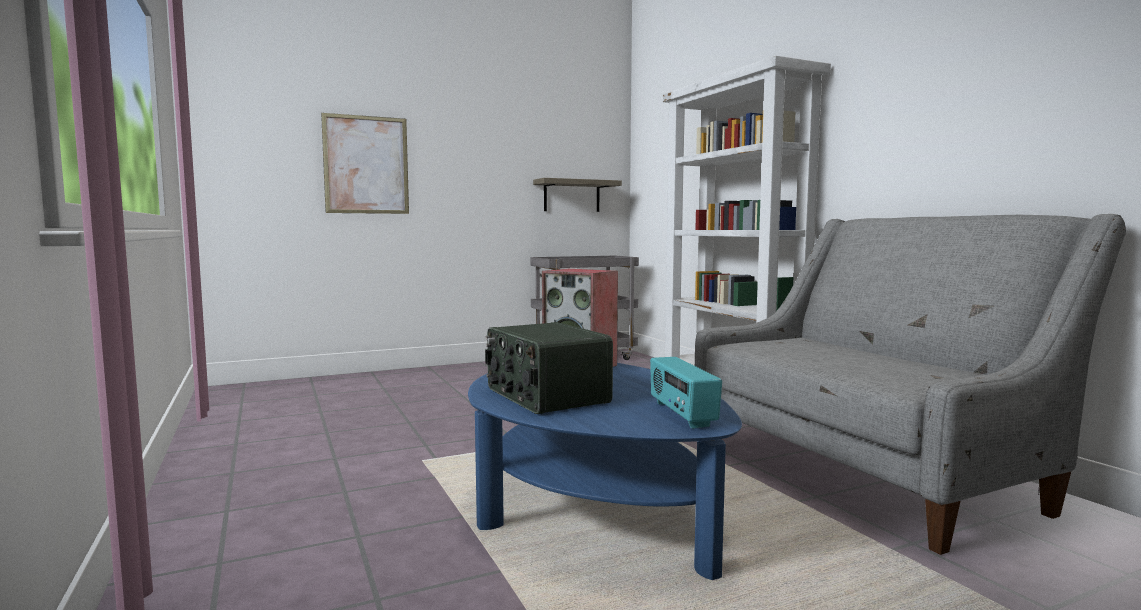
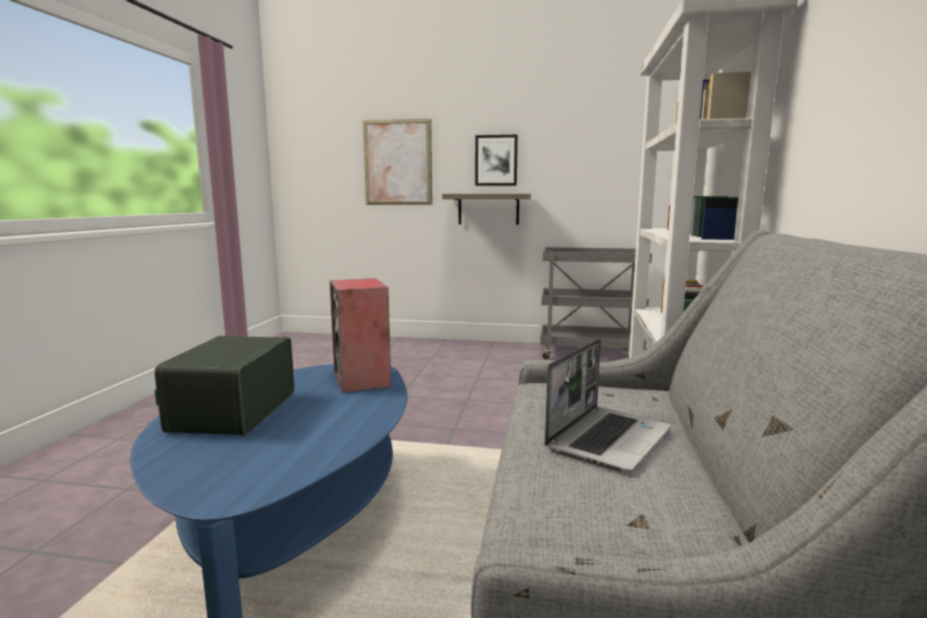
camera: 35 degrees right, 5 degrees up
shelf [533,178,622,212] -> shelf moved to [442,194,531,225]
radio [650,357,722,429] -> none
none -> picture [475,135,518,186]
none -> laptop [545,338,671,472]

